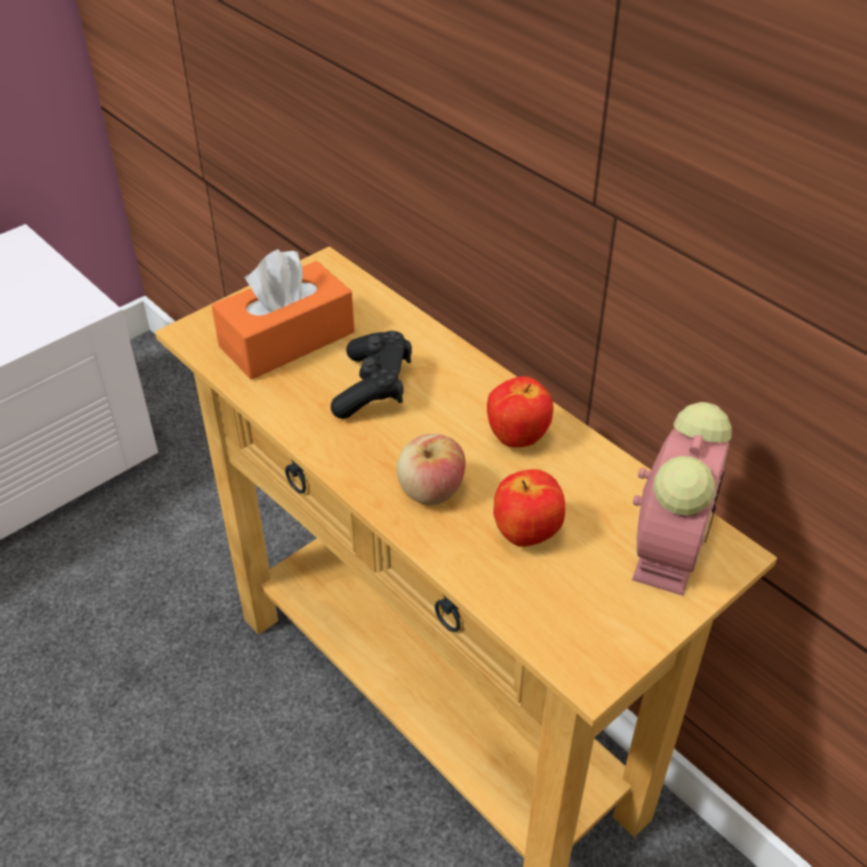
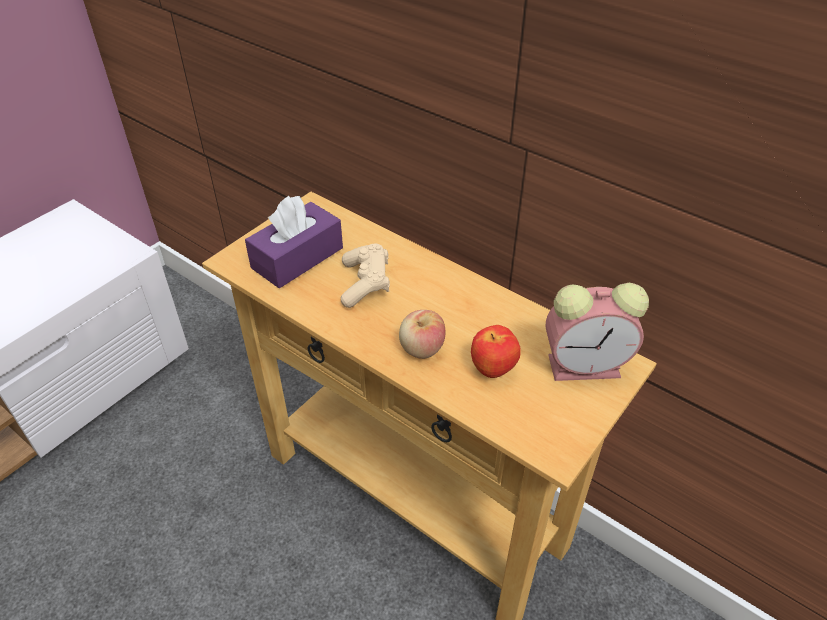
camera: 10 degrees left, 0 degrees up
orange tissue box [212,249,354,380] -> purple tissue box [245,196,343,288]
black game controller [331,331,412,419] -> beige game controller [341,243,390,308]
apple [487,376,554,447] -> none
alarm clock [632,402,732,596] -> alarm clock turned 75 degrees clockwise [546,283,649,381]

